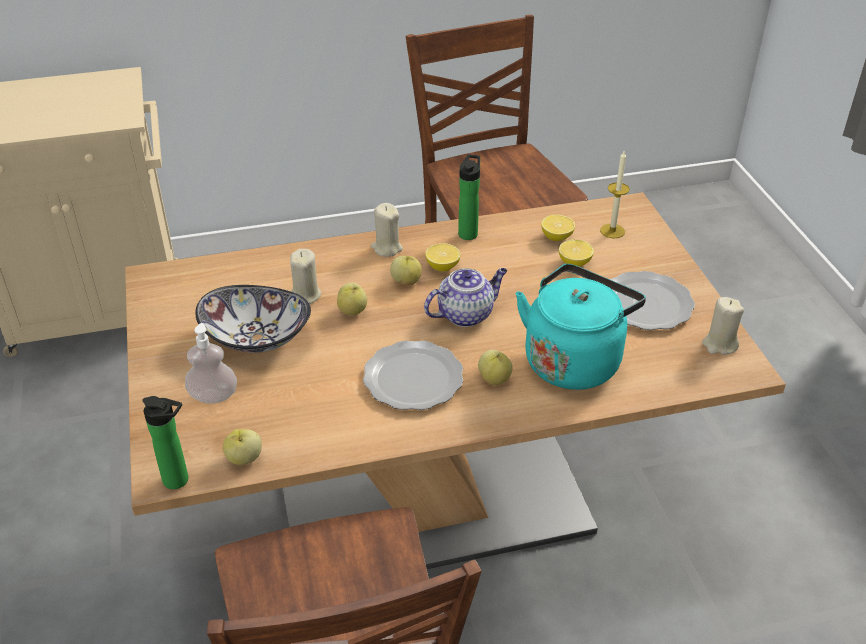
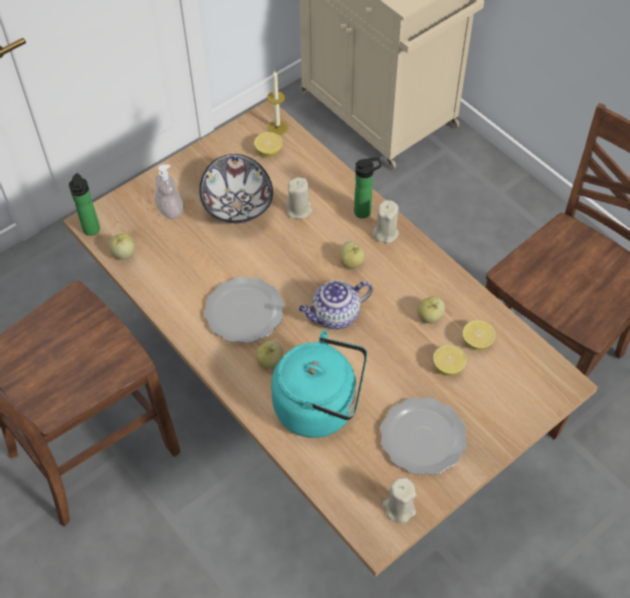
camera: 65 degrees right, 15 degrees up
apple [337,283,367,315] -> apple moved to [417,296,445,324]
teapot [424,268,507,327] -> teapot turned 120 degrees clockwise [299,280,373,329]
lemon [425,243,460,271] -> lemon moved to [254,132,282,156]
bottle [458,154,480,240] -> bottle moved to [354,157,381,218]
candle [600,151,630,238] -> candle moved to [267,71,288,135]

